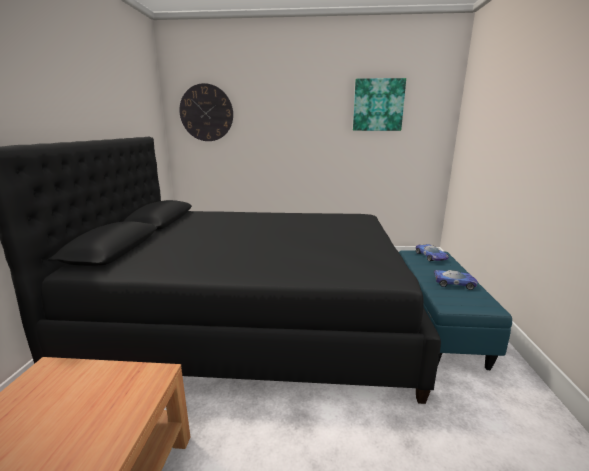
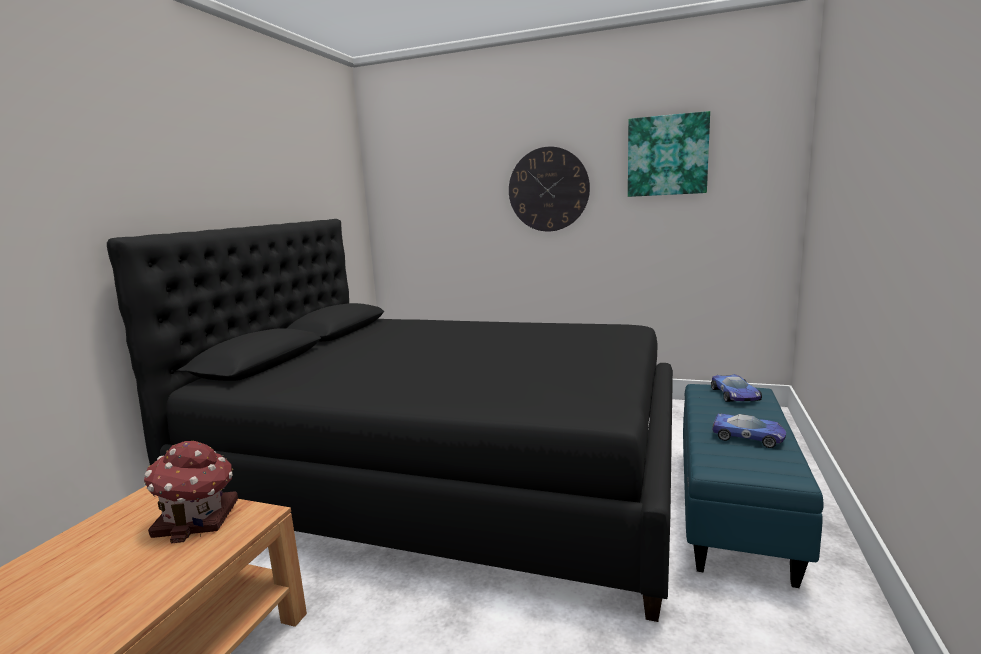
camera: 15 degrees right, 5 degrees down
wall clock [179,83,233,141] -> wall clock moved to [509,147,590,232]
none -> toy house [144,441,238,543]

